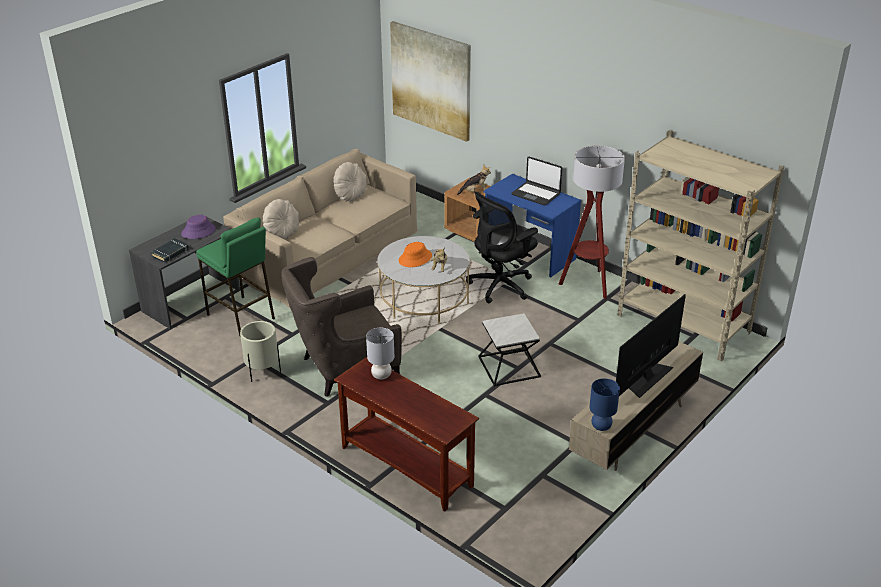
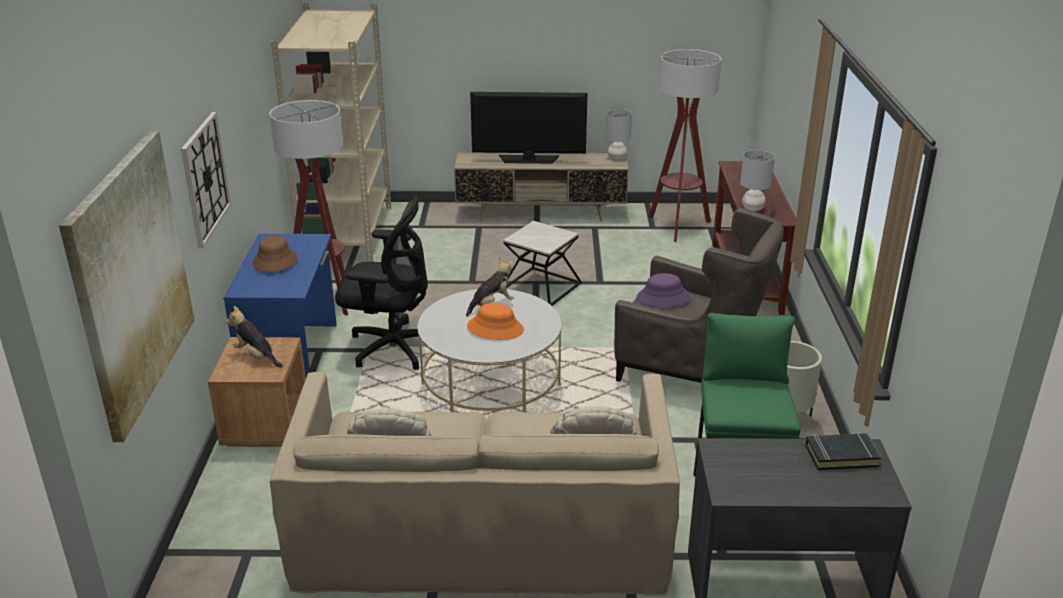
camera: 130 degrees left, 5 degrees down
purple hat [181,215,216,239] -> purple hat moved to [636,273,691,308]
laptop [511,157,562,205] -> brown hat [252,236,298,272]
blue table lamp [589,378,620,431] -> grey table lamp [605,109,632,160]
none -> wall clock [181,112,231,248]
none -> floor lamp [649,49,722,242]

